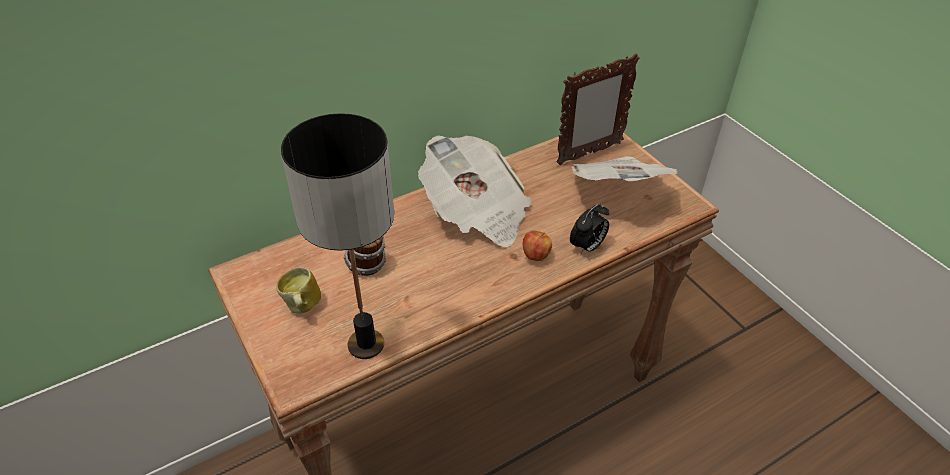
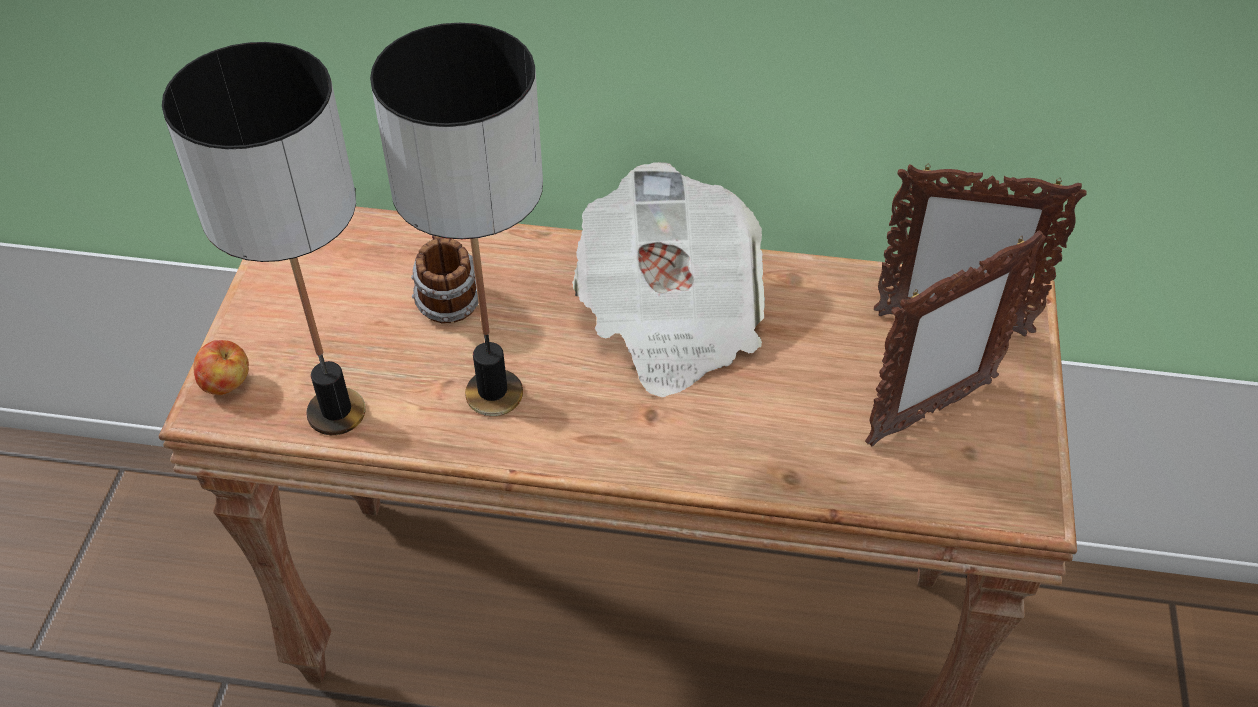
camera: 40 degrees right, 5 degrees up
mug [276,267,321,314] -> none
apple [523,231,552,261] -> apple moved to [194,340,249,395]
alarm clock [570,203,609,254] -> none
newspaper [572,156,678,181] -> picture frame [865,230,1046,446]
none -> table lamp [370,23,543,416]

